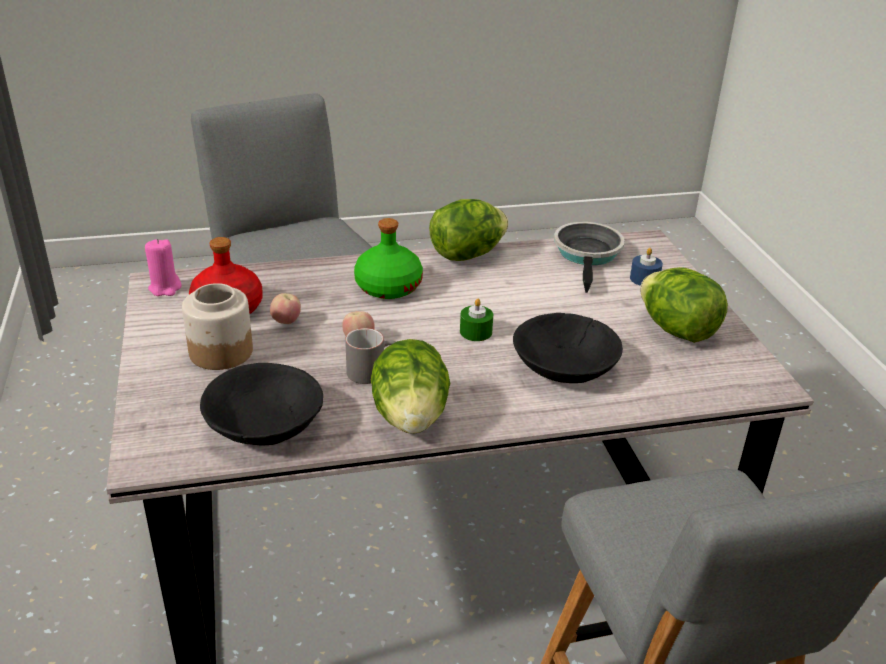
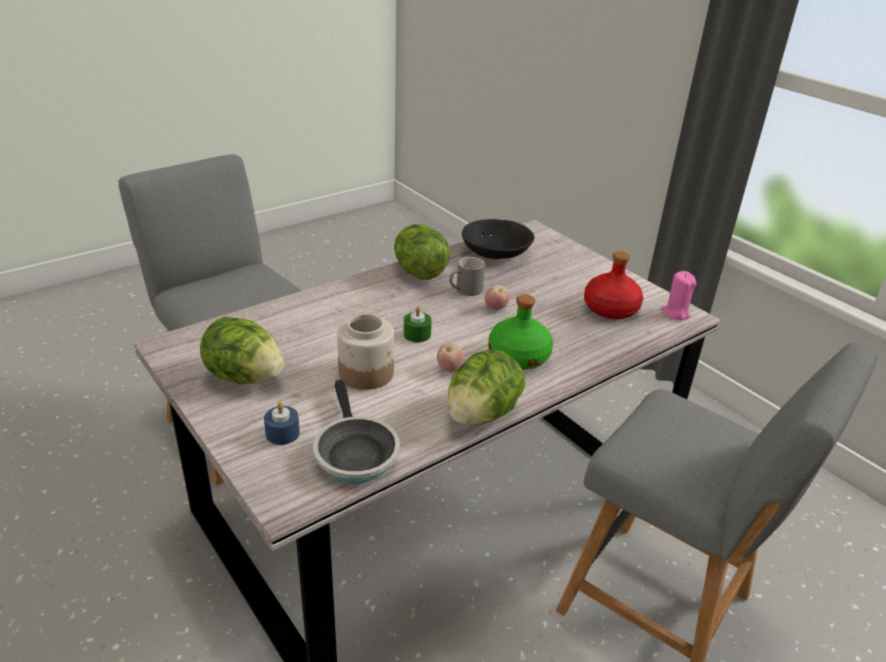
camera: 155 degrees right, 0 degrees up
jar [182,283,253,370] -> jar moved to [337,314,394,390]
apple [270,293,301,324] -> apple moved to [437,343,464,372]
black bowl [513,313,623,383] -> none

